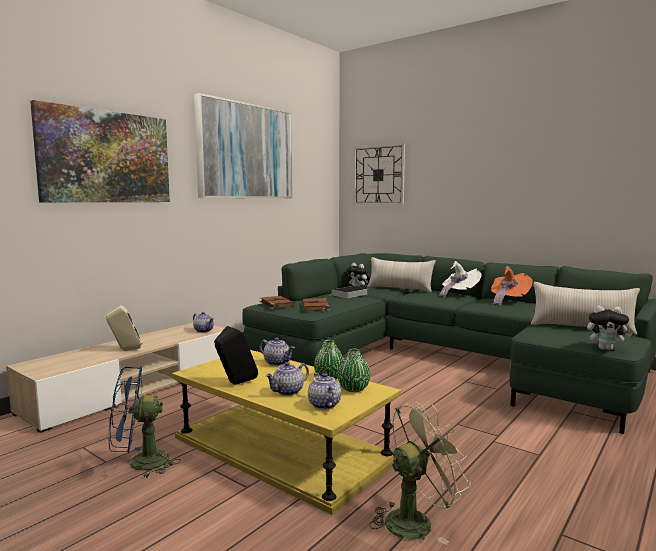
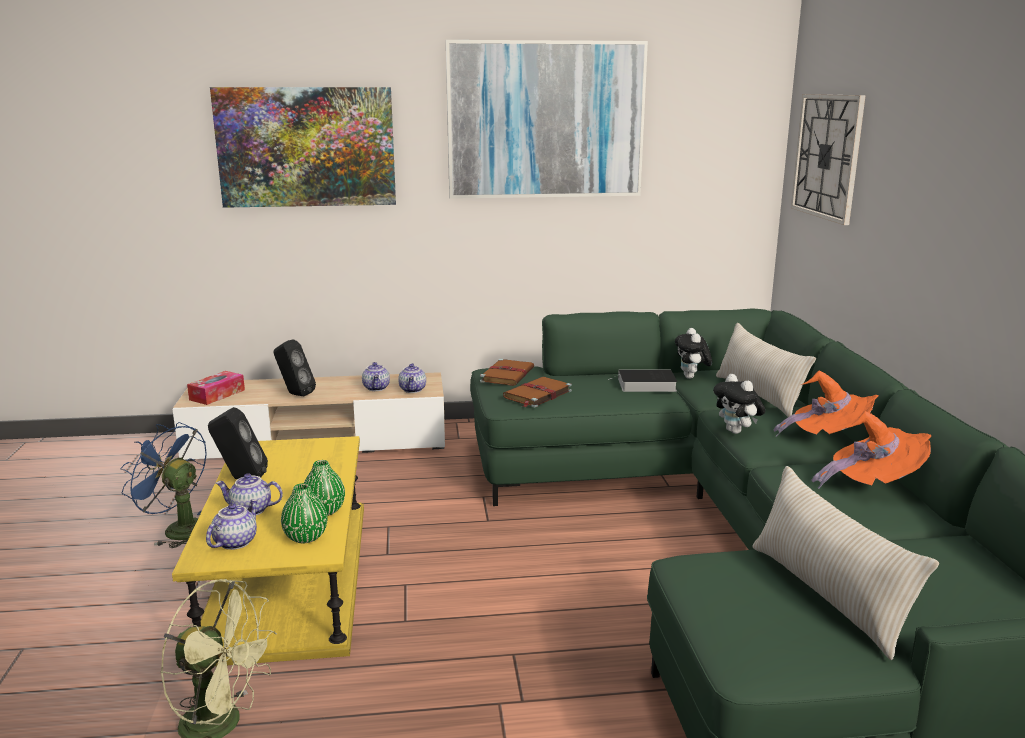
camera: 45 degrees right, 10 degrees up
beige speaker [106,305,143,351] -> black speaker [274,339,316,396]
teapot [259,337,295,366] -> teapot moved to [362,362,390,391]
white hat [439,261,482,297] -> orange hat [774,371,878,437]
plush toy [587,305,632,350] -> plush toy moved to [713,374,765,434]
none -> tissue box [187,371,245,405]

